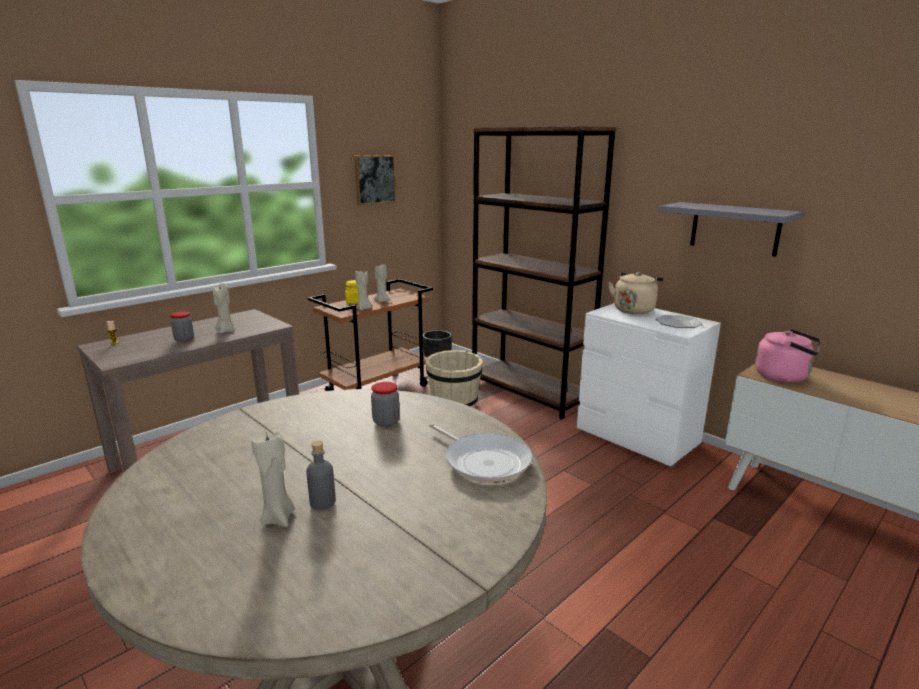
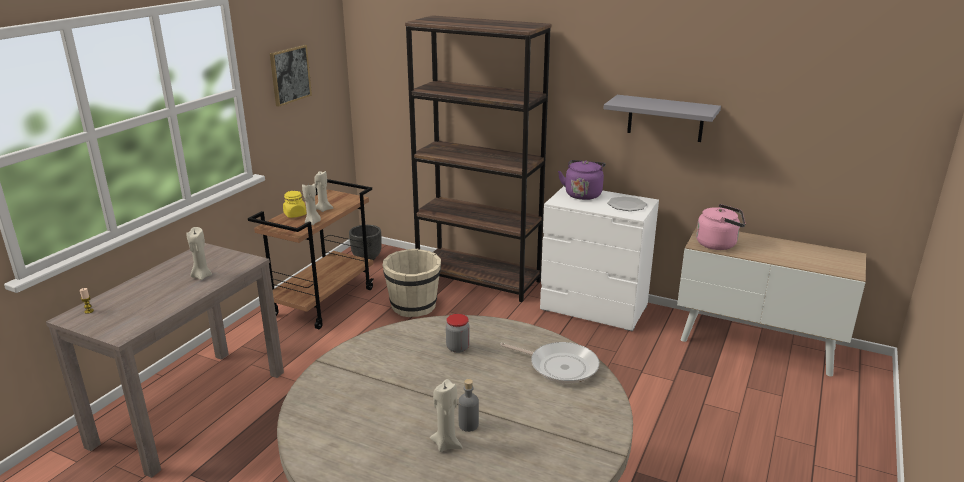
camera: 20 degrees left, 5 degrees up
jar [170,312,194,342] -> none
beige kettle [608,272,663,314] -> purple kettle [558,160,606,200]

